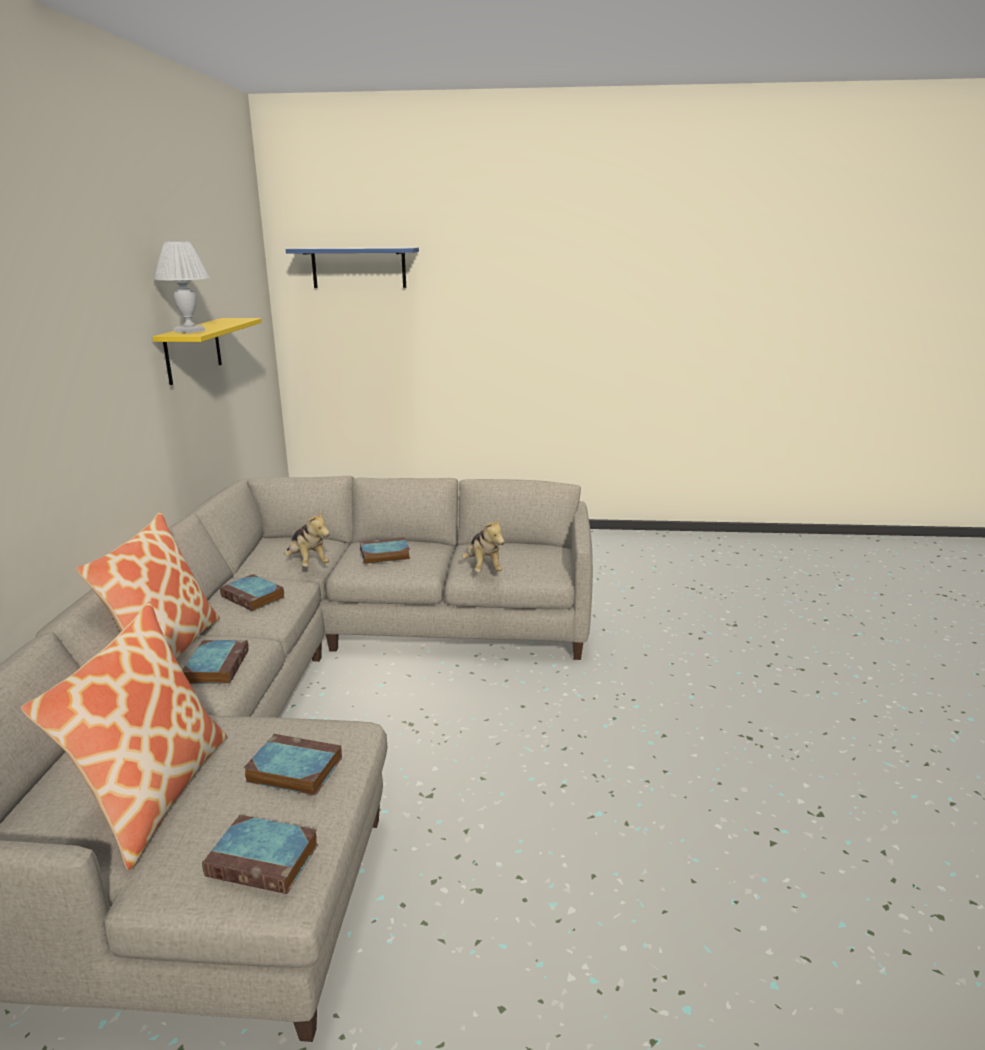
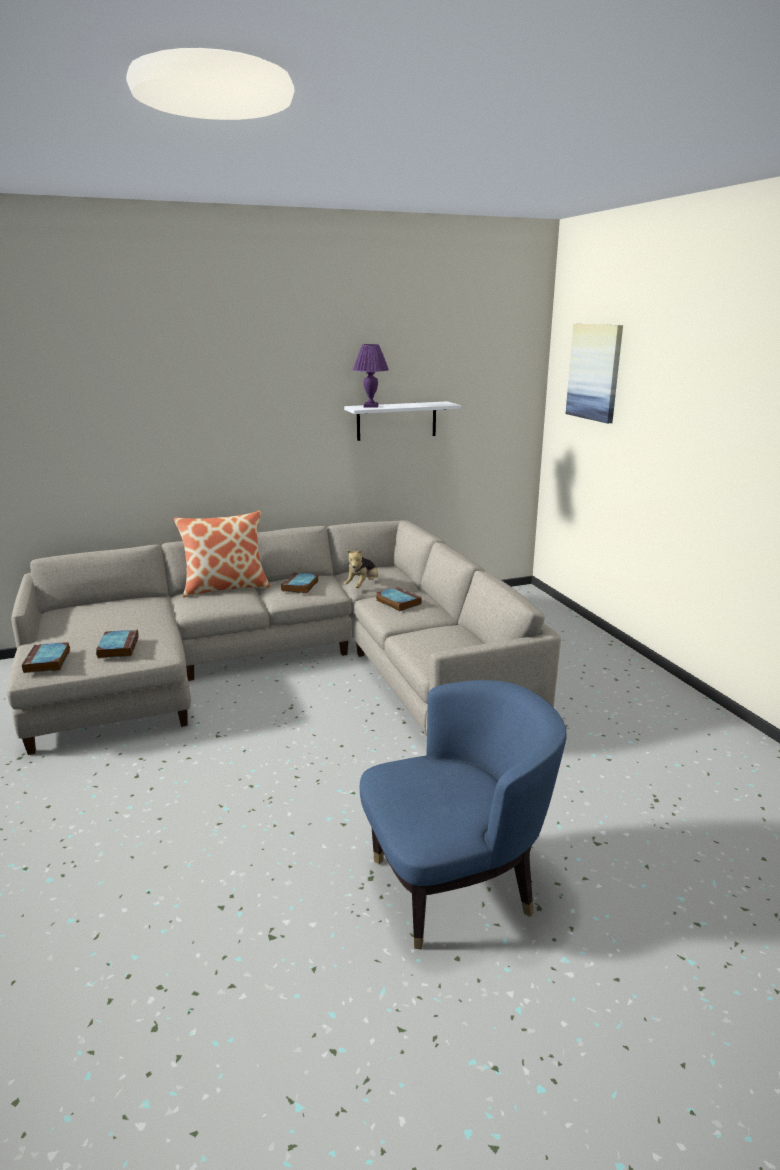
camera: 65 degrees right, 0 degrees up
pillow [21,602,227,870] -> none
yellow shelf [153,318,262,385] -> white shelf [344,401,461,441]
white table lamp [154,241,210,333] -> purple table lamp [353,344,389,408]
book [182,640,249,684] -> none
blue shelf [286,247,419,288] -> picture [566,324,623,424]
plush toy [462,518,504,572] -> none
none -> blue armchair [360,680,567,950]

